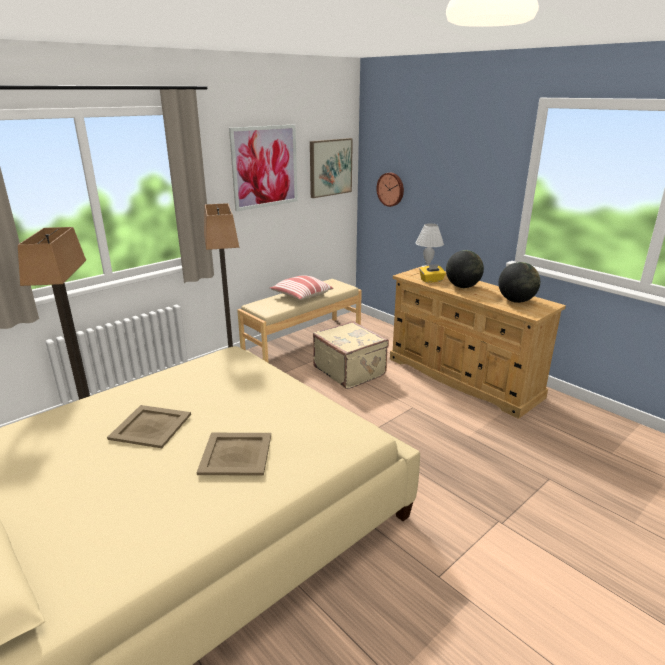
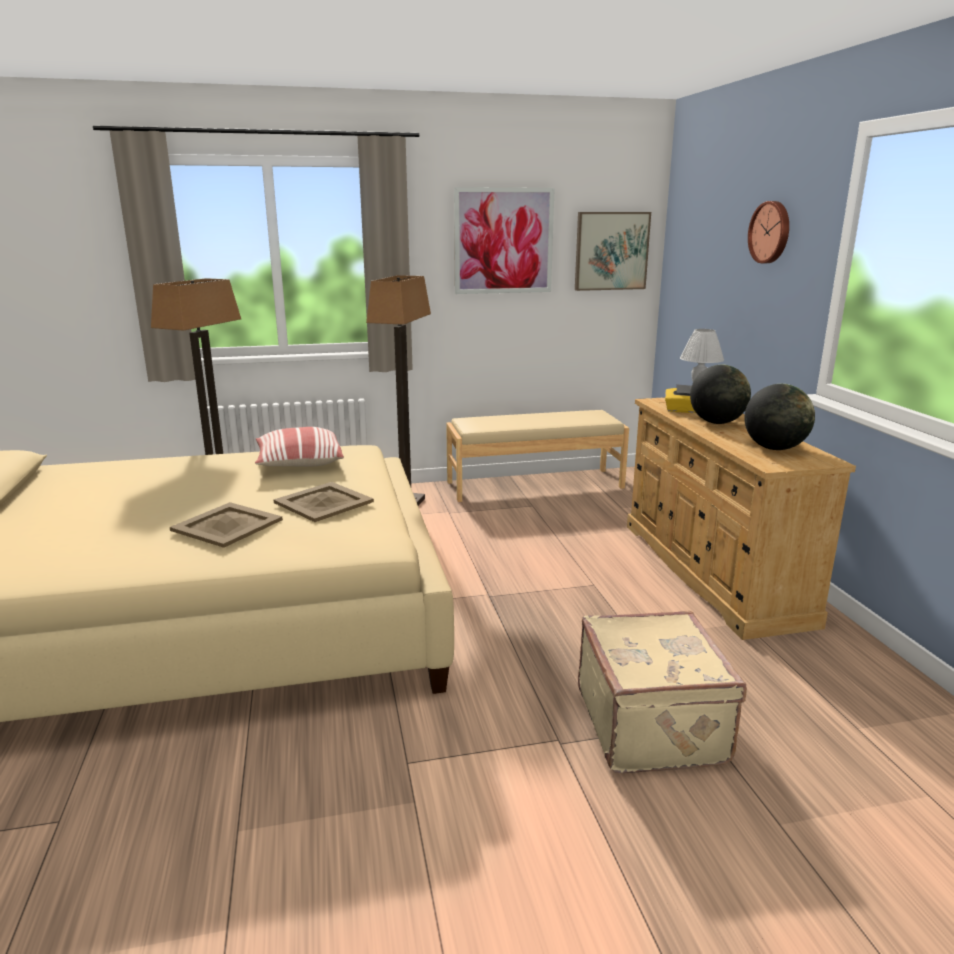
camera: 30 degrees right, 5 degrees down
beige tray [107,405,191,448] -> beige tray moved to [273,482,374,522]
pillow [270,275,333,300] -> pillow moved to [255,427,344,467]
beige suitcase [313,321,389,389] -> beige suitcase moved to [578,611,747,773]
wall clock [377,173,404,207] -> wall clock moved to [748,201,789,263]

